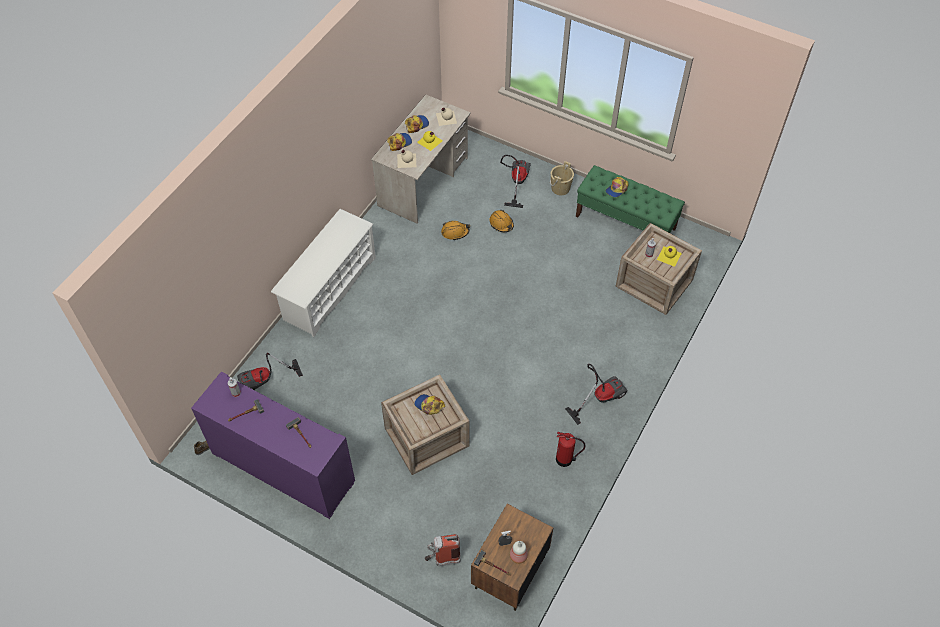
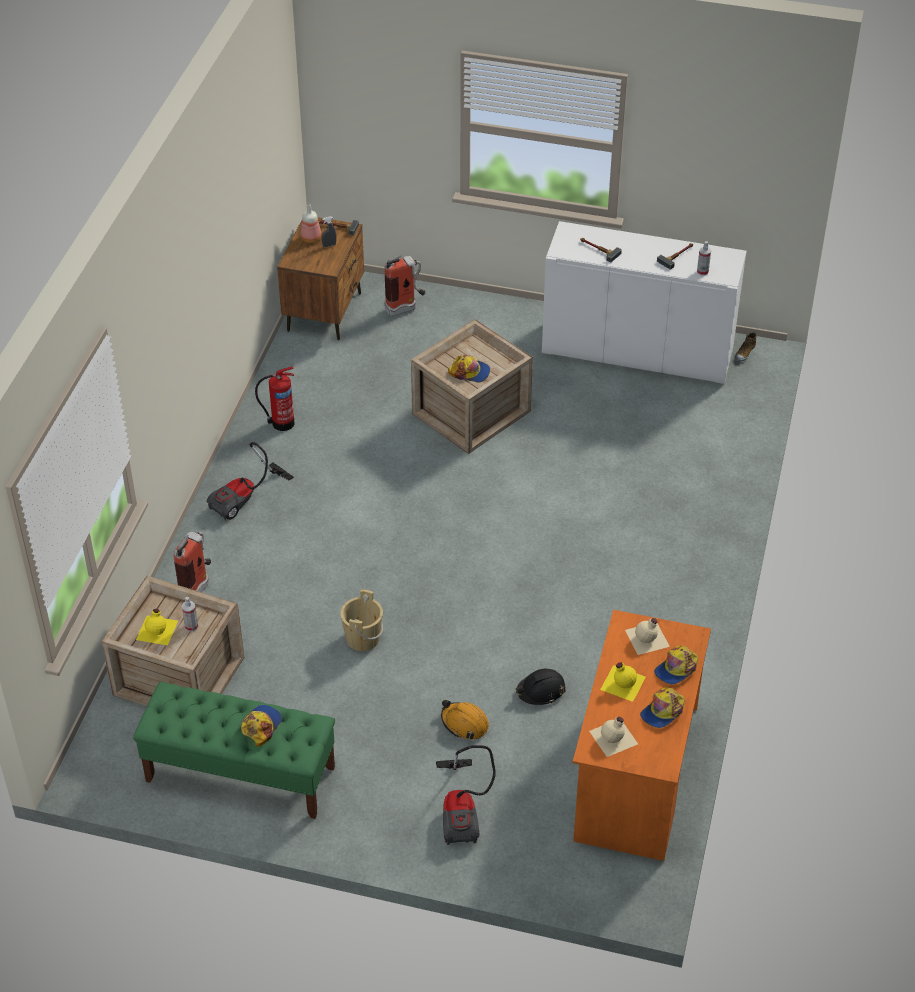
camera: 165 degrees right, 10 degrees down
purple cabinet [191,372,355,519] -> white cabinet [542,221,746,384]
vacuum cleaner [237,353,303,390] -> none
white shoe rack [271,209,376,337] -> none
beige desk [371,95,471,224] -> orange desk [573,610,711,861]
orange hard hat [441,221,470,240] -> black hard hat [516,669,566,705]
beige bucket [550,161,574,195] -> beige bucket moved to [340,590,383,651]
none -> fire extinguisher [173,532,211,592]

